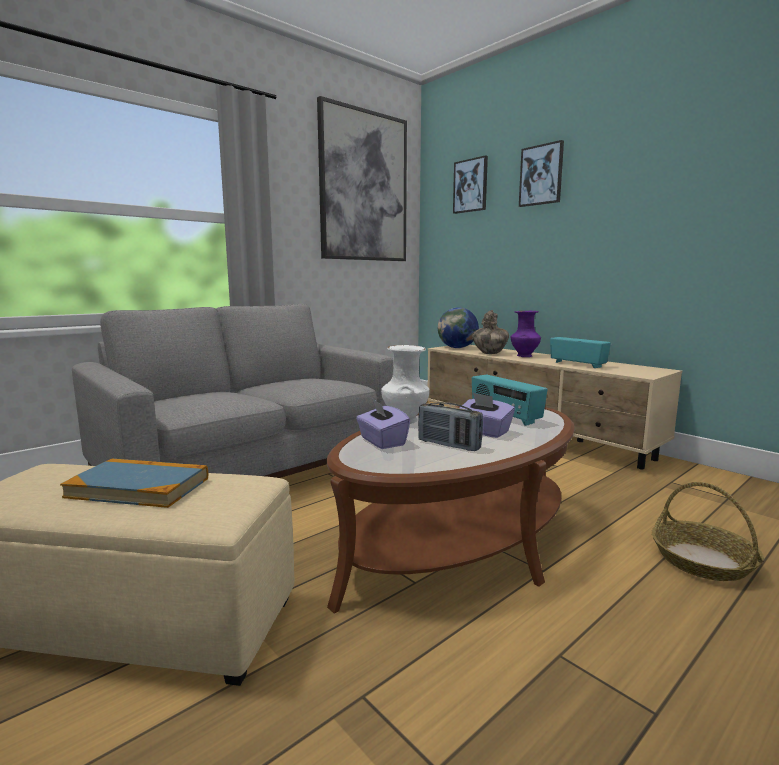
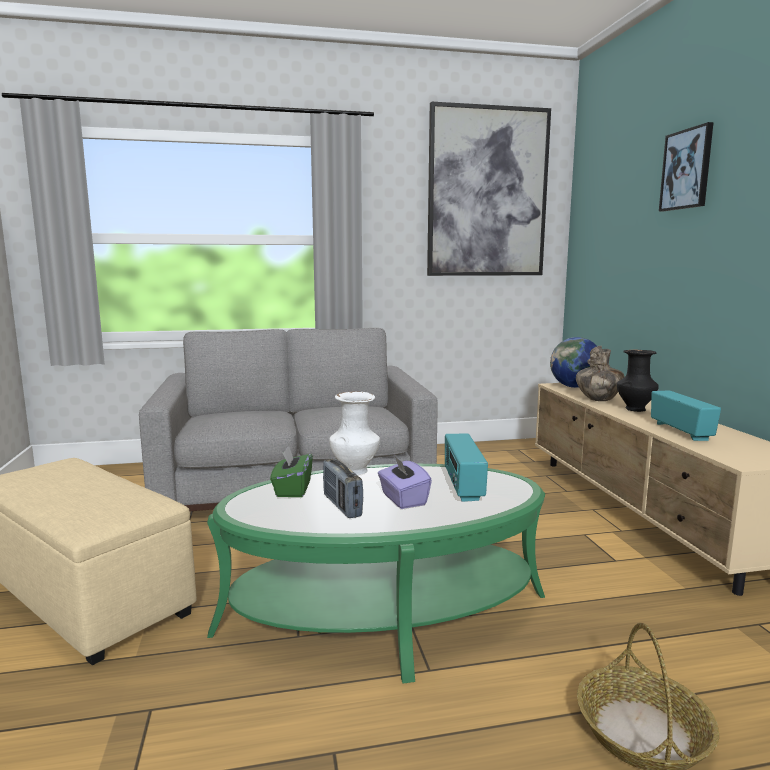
camera: 30 degrees right, 0 degrees up
book [60,459,208,508] -> none
brown coffee table [327,406,575,614] -> green coffee table [207,464,545,684]
purple tissue box [356,400,410,449] -> green tissue box [270,446,313,497]
picture [453,155,488,214] -> none
purple vase [511,311,541,357] -> black vase [617,350,659,412]

